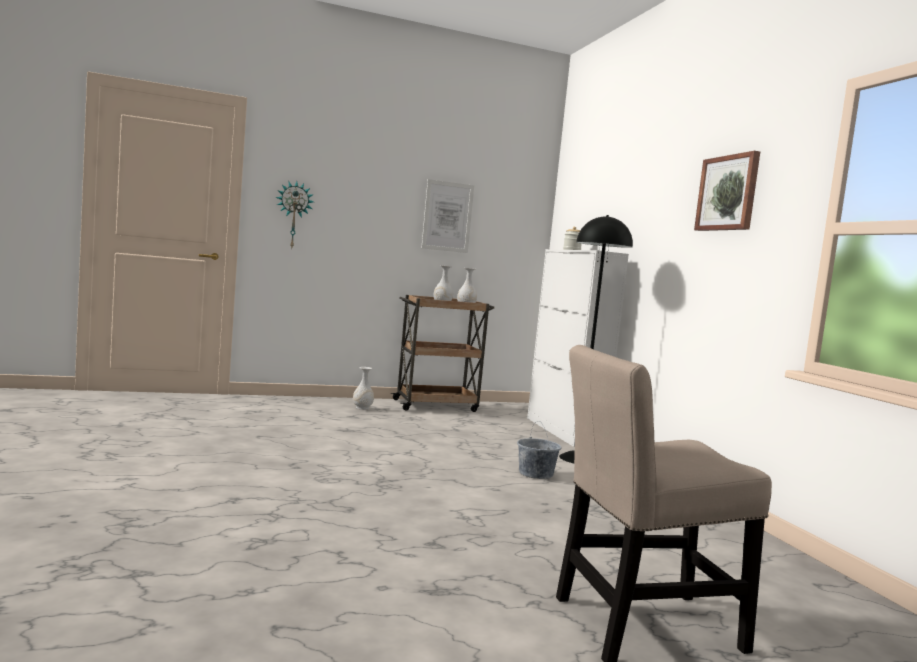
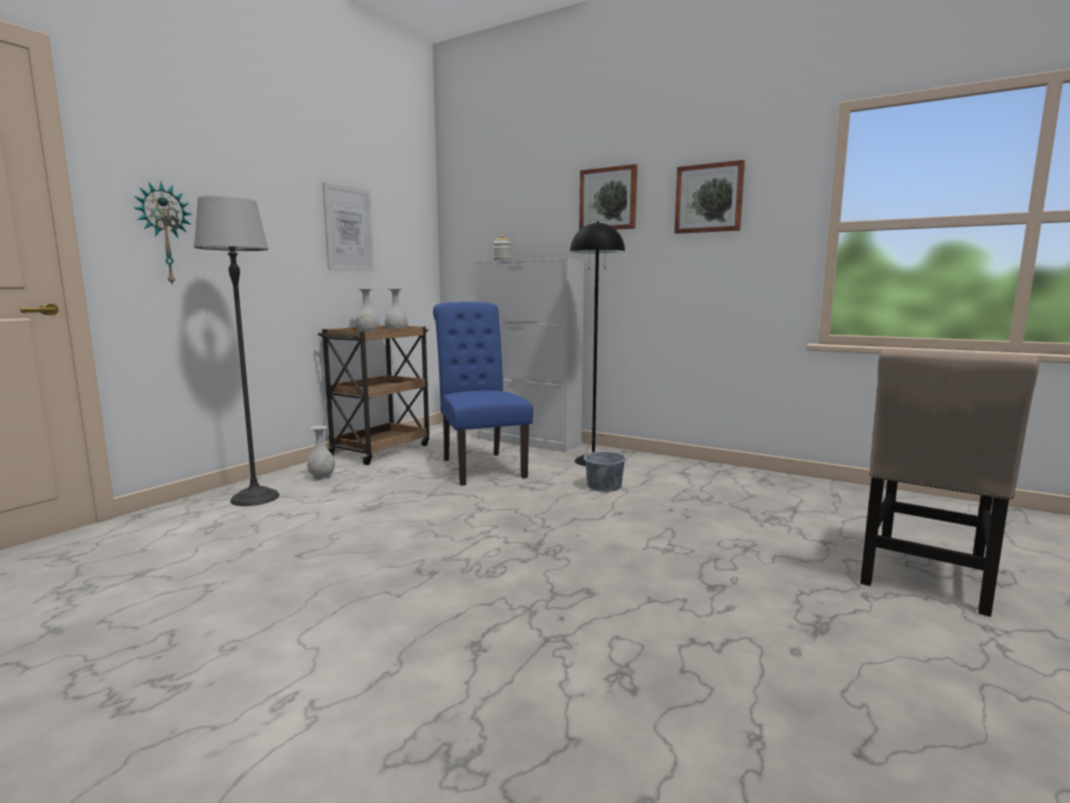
camera: 40 degrees left, 5 degrees up
none -> floor lamp [194,196,280,506]
none -> blue chair [433,302,533,486]
none -> picture [579,164,638,230]

